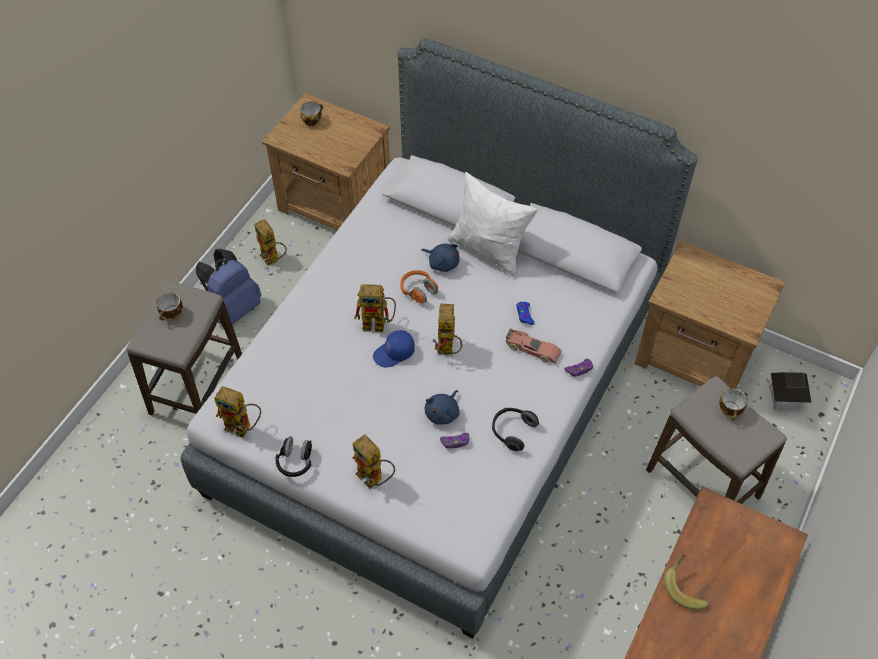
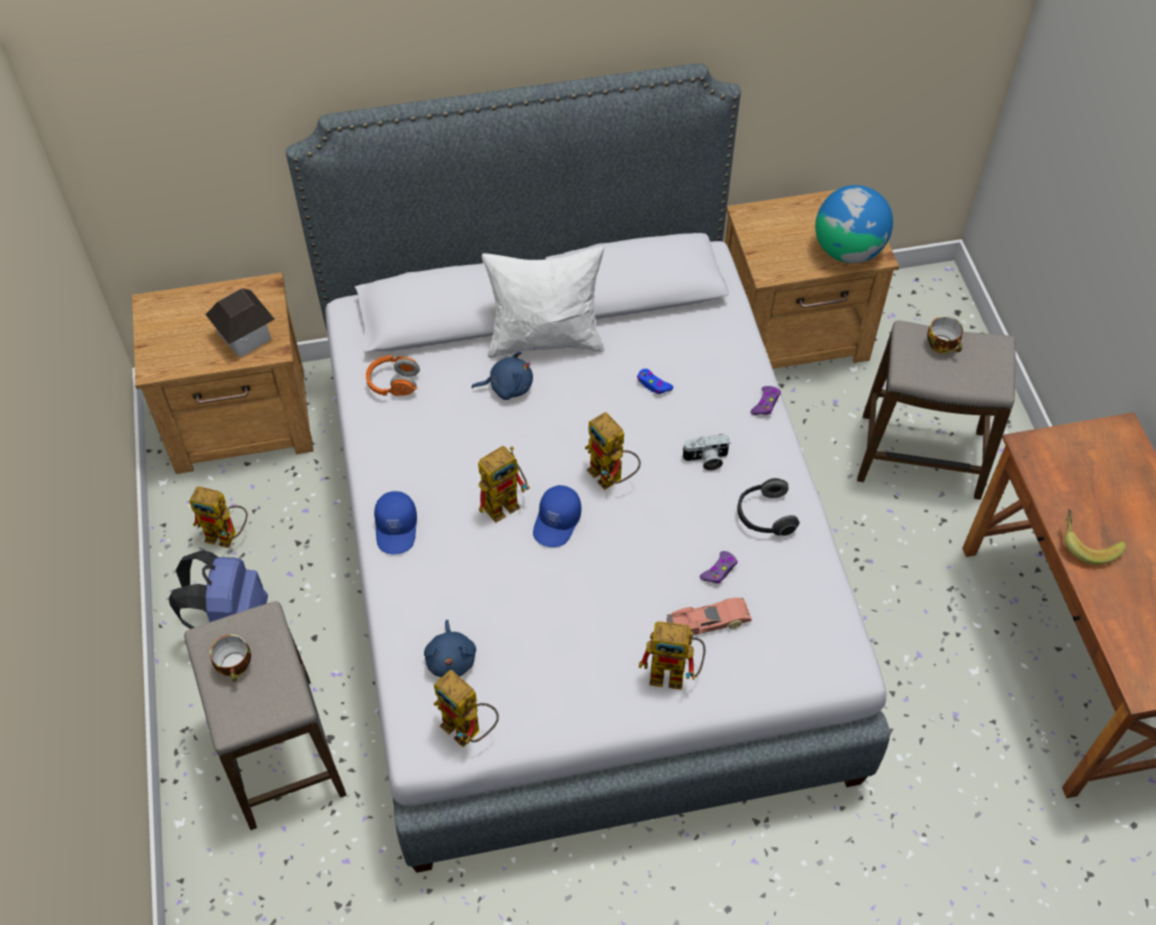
camera: 40 degrees left, 0 degrees up
toy robot [214,386,261,438] -> toy robot turned 60 degrees clockwise [434,670,499,747]
black headphones [275,436,312,477] -> none
cup [300,102,323,126] -> none
orange headphones [400,270,438,303] -> orange headphones moved to [366,355,420,396]
blue plush toy [424,390,460,425] -> blue plush toy moved to [424,620,476,677]
toy car [506,328,562,364] -> toy car moved to [667,598,752,637]
toy house [770,372,811,411] -> toy house moved to [205,288,275,357]
none -> blue cap [374,491,417,554]
none -> camera [682,434,730,470]
none -> globe [815,185,893,263]

